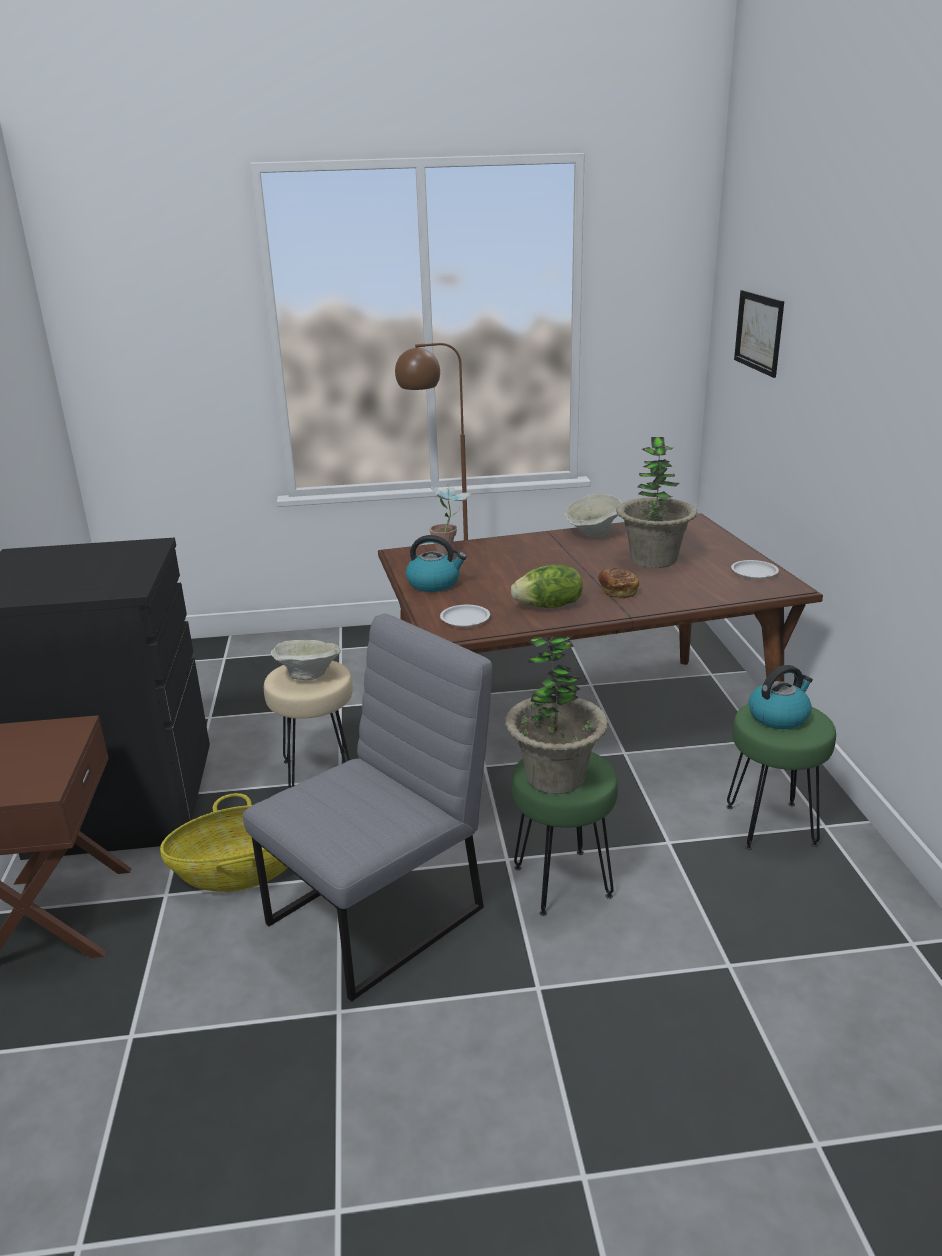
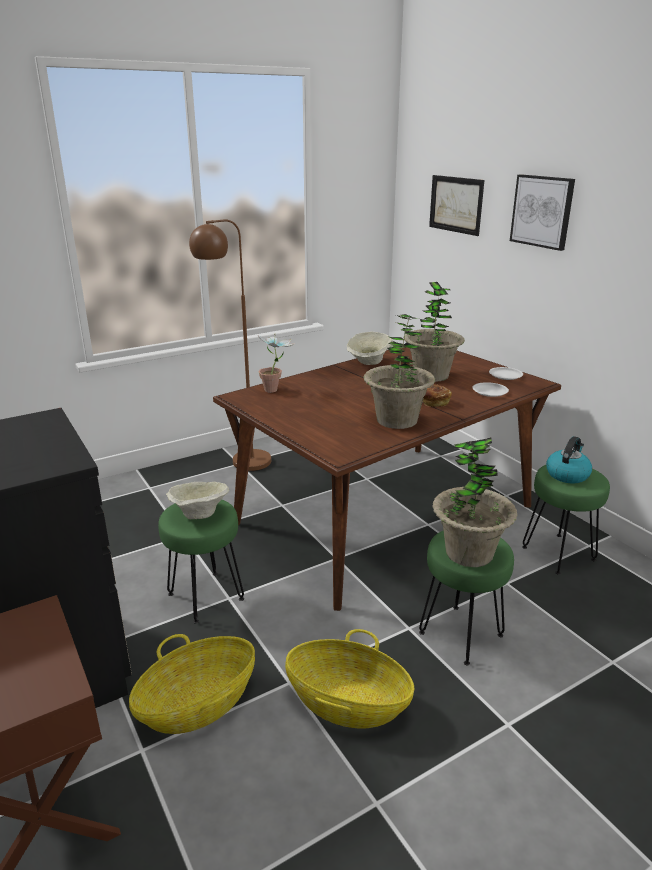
camera: 25 degrees left, 0 degrees up
grey chair [243,613,492,1002] -> basket [285,629,414,729]
beige stool [264,661,353,788] -> green stool [158,500,244,623]
kettle [406,535,467,592] -> none
white plate [440,605,490,627] -> white plate moved to [472,382,509,397]
lettuce [511,564,583,608] -> potted plant [363,314,435,429]
none -> picture [510,174,575,251]

